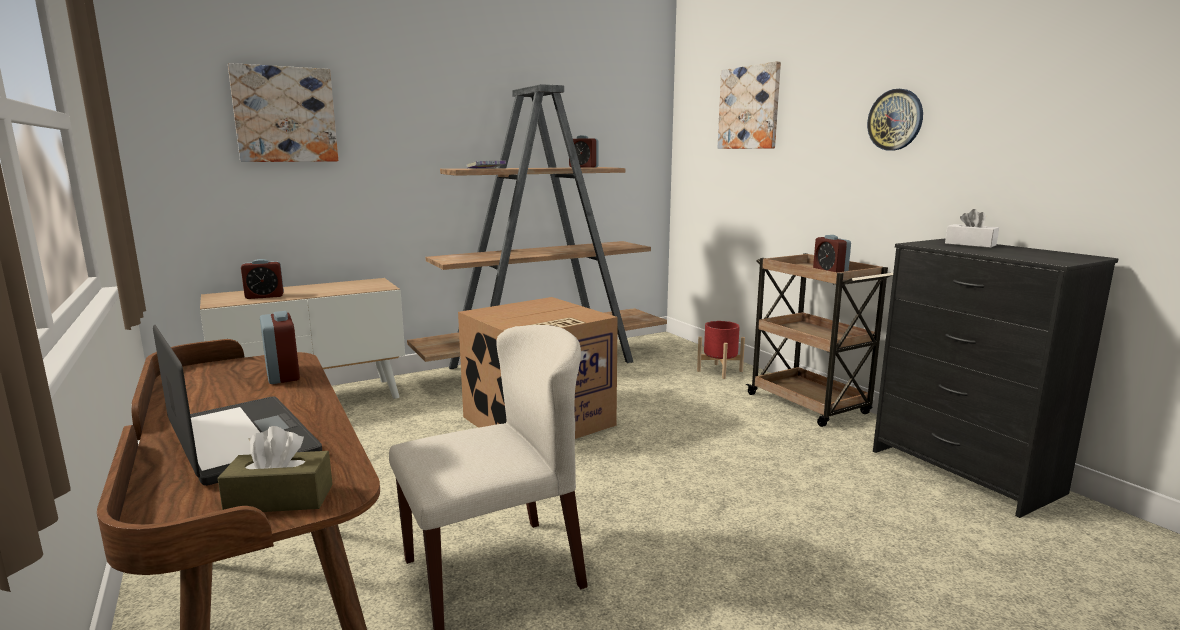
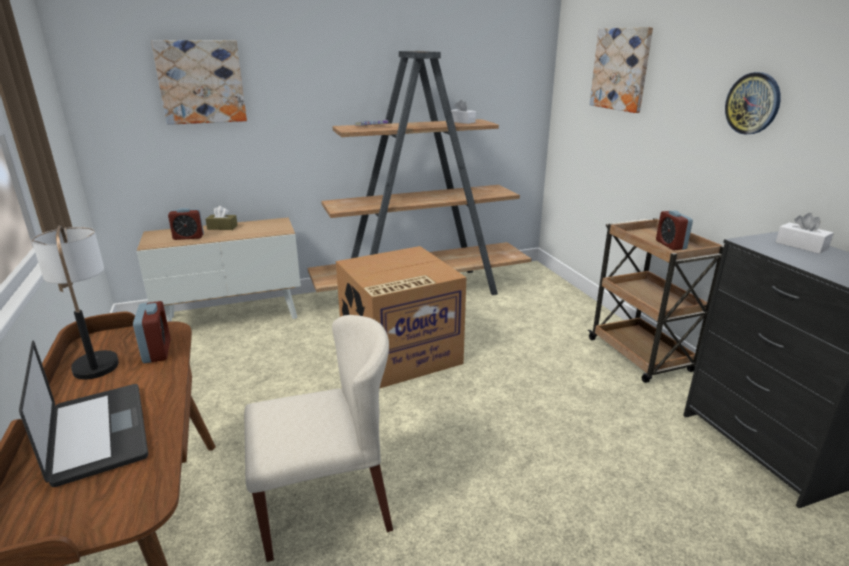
camera: 10 degrees right, 10 degrees up
brown tissue box [218,426,333,512] -> brown tissue box moved to [206,206,238,230]
alarm clock [569,135,599,168] -> white tissue box [451,100,476,124]
red planter [697,321,745,379] -> none
none -> table lamp [32,225,119,379]

